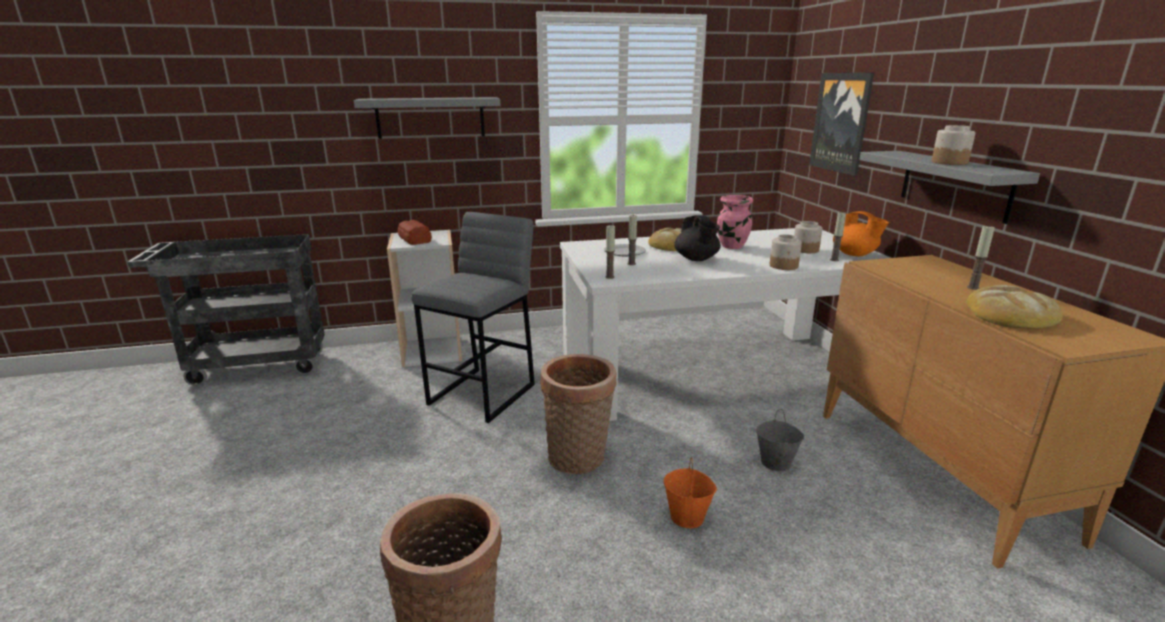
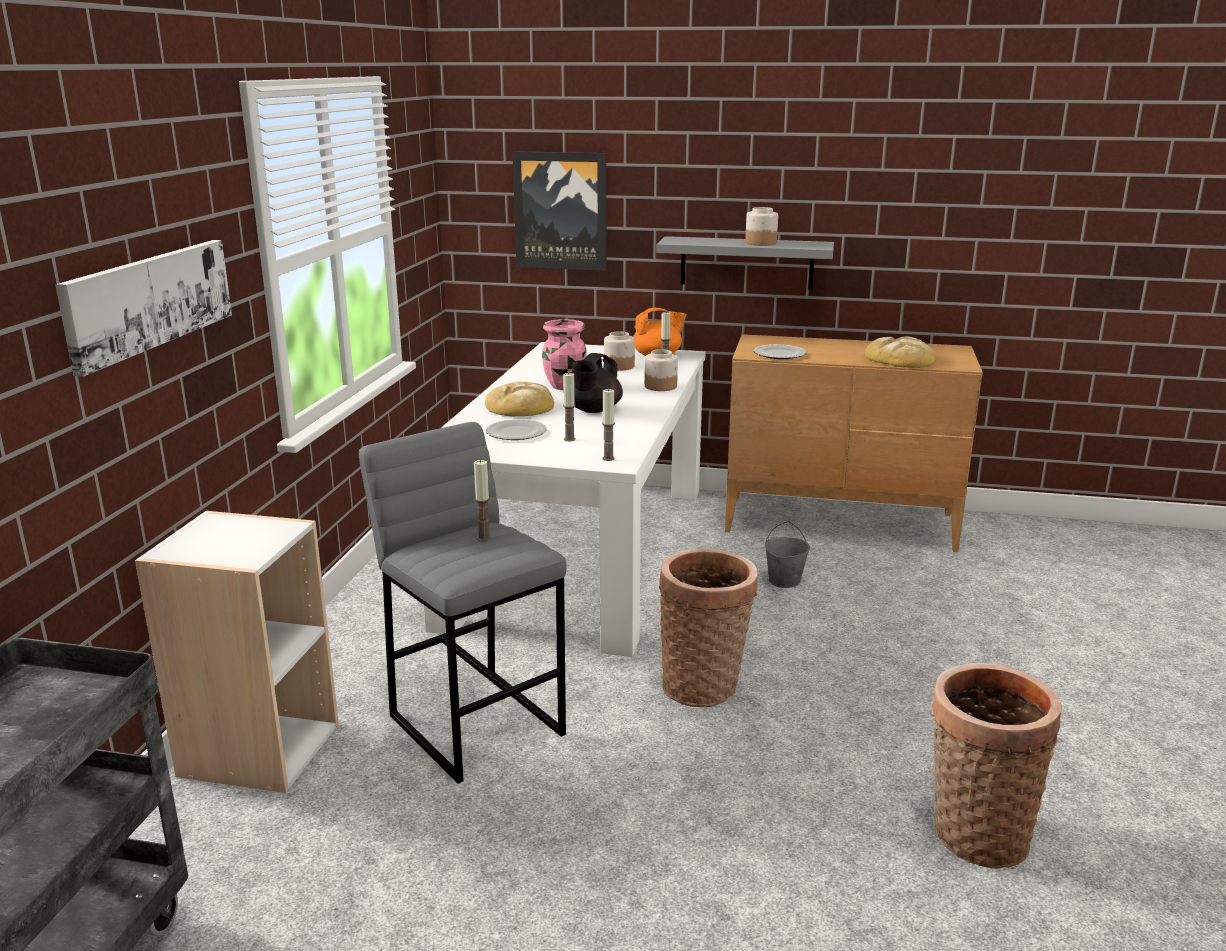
camera: 65 degrees left, 0 degrees up
grey shelf [354,97,501,139] -> picture [55,240,232,377]
bread [398,220,432,245] -> none
orange bucket [664,458,717,528] -> none
black teapot [674,215,721,261] -> black teapot turned 105 degrees clockwise [563,353,623,413]
candle [967,225,995,290] -> candle moved to [474,460,491,541]
none -> plate [754,344,806,359]

